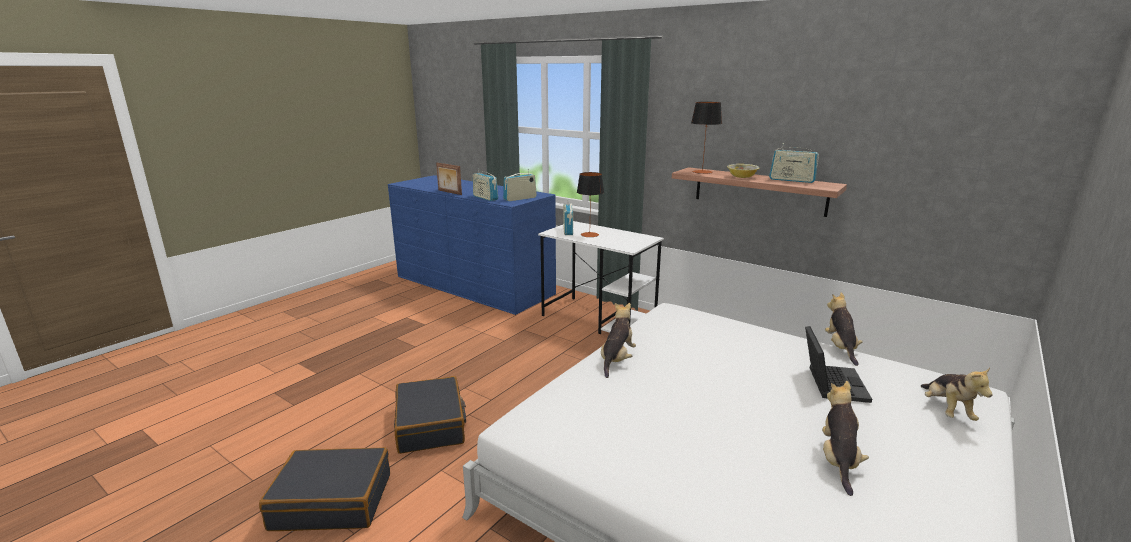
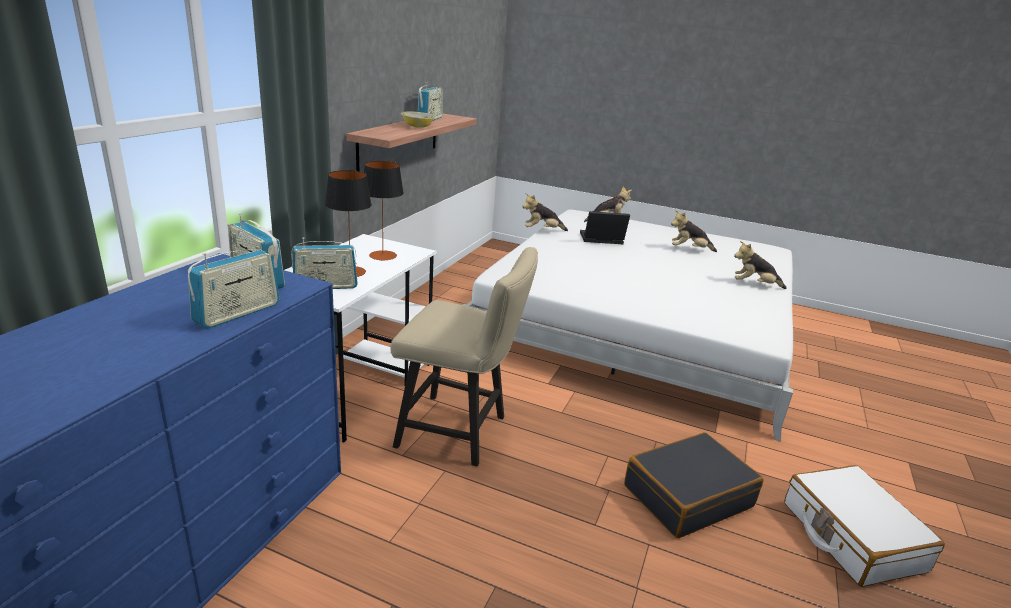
camera: 105 degrees left, 5 degrees up
black suitcase [259,447,390,531] -> white suitcase [784,465,945,587]
picture frame [436,162,462,195] -> none
plush toy [601,303,636,378] -> plush toy moved to [734,241,787,289]
table lamp [691,102,722,174] -> table lamp moved to [364,161,404,261]
none -> beige chair [390,247,538,466]

